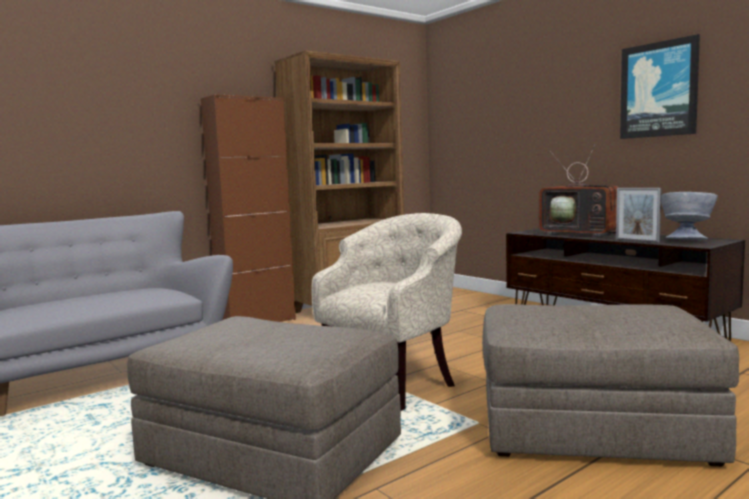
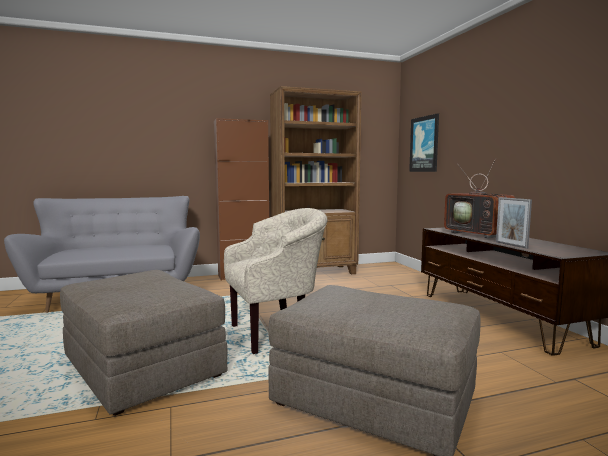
camera: 20 degrees right, 0 degrees up
picture [620,34,700,139] -> picture moved to [409,113,439,172]
grey bowl [661,192,718,240] -> none

